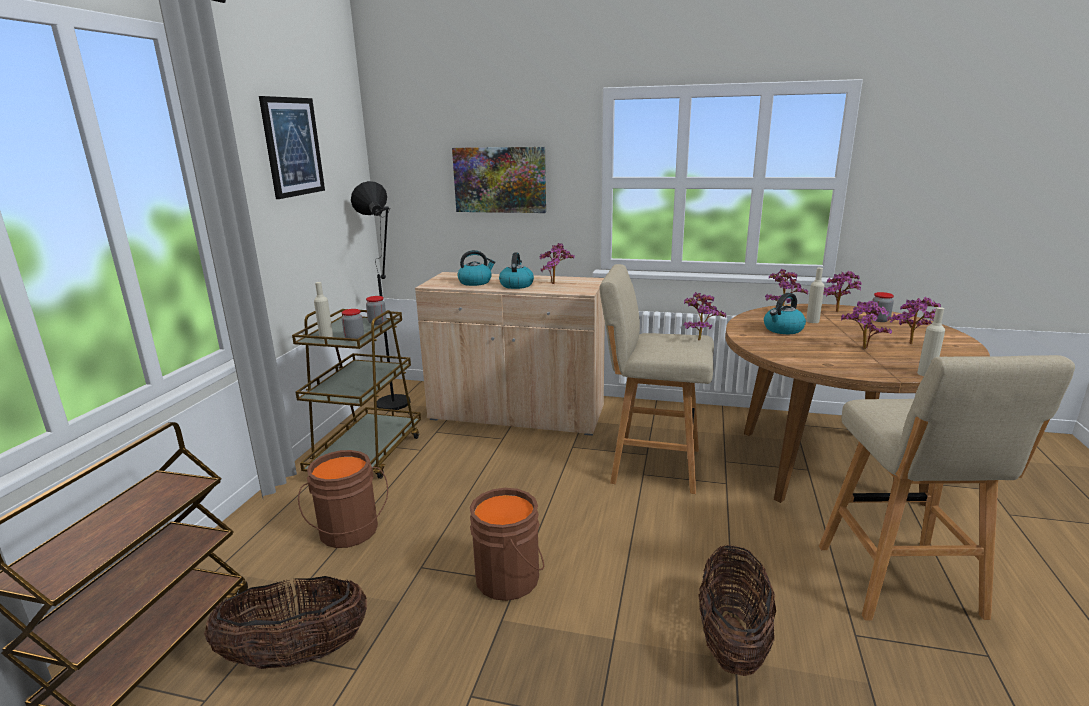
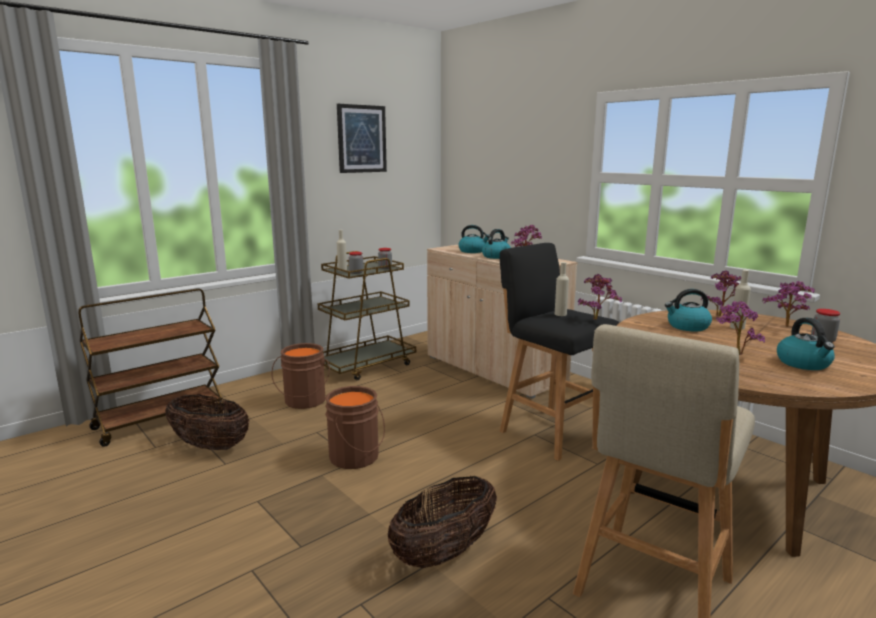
camera: 35 degrees right, 5 degrees down
black floor lamp [351,181,418,418] -> none
picture [452,147,546,213] -> none
beige stool [600,264,714,494] -> black stool [500,243,620,461]
potted plant [887,297,941,344] -> kettle [777,318,835,370]
beige bottle [917,307,945,376] -> beige bottle moved to [555,262,569,316]

